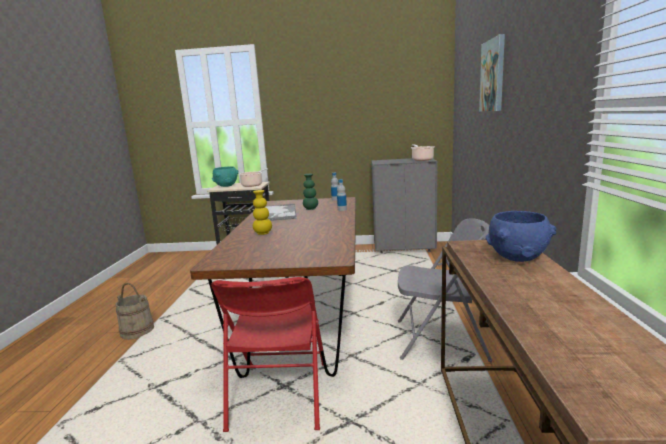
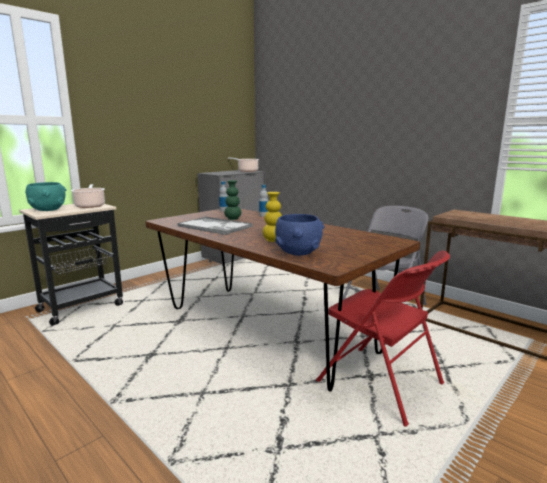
camera: 50 degrees left, 0 degrees up
beige bucket [116,283,154,340] -> none
picture [479,34,505,112] -> none
blue bowl [486,211,556,262] -> blue bowl moved to [275,214,325,256]

